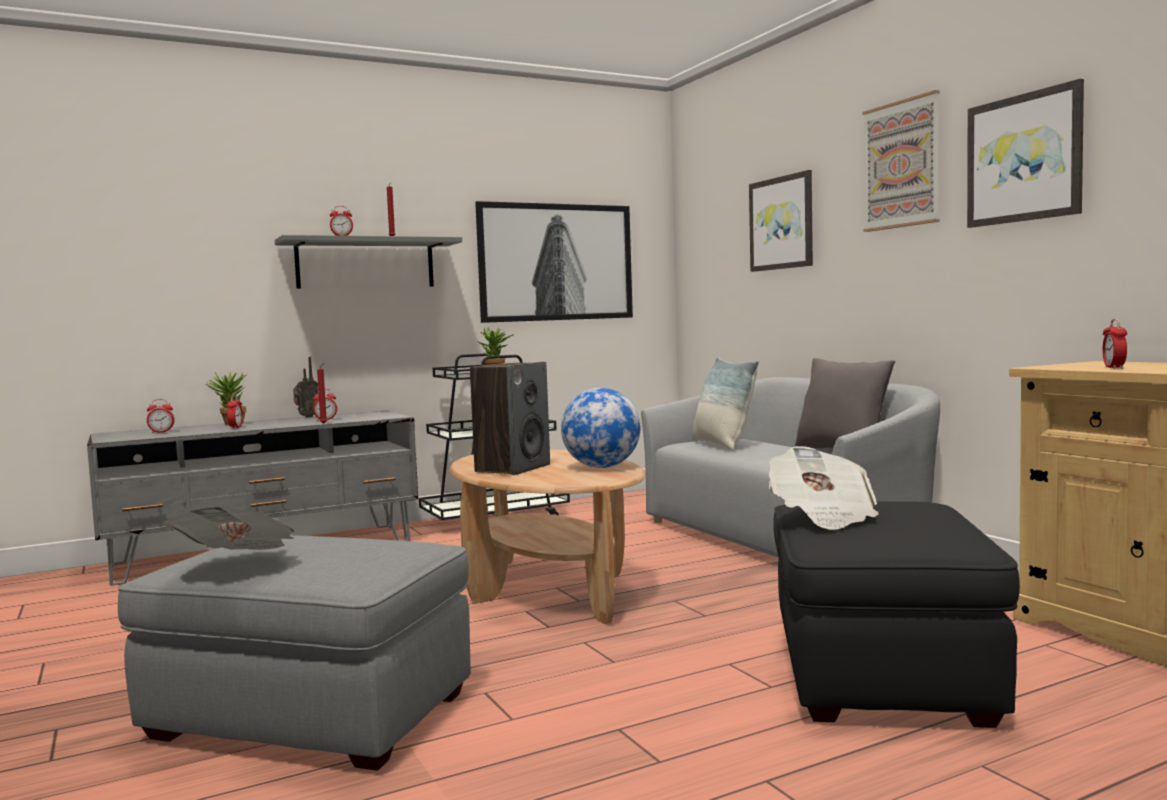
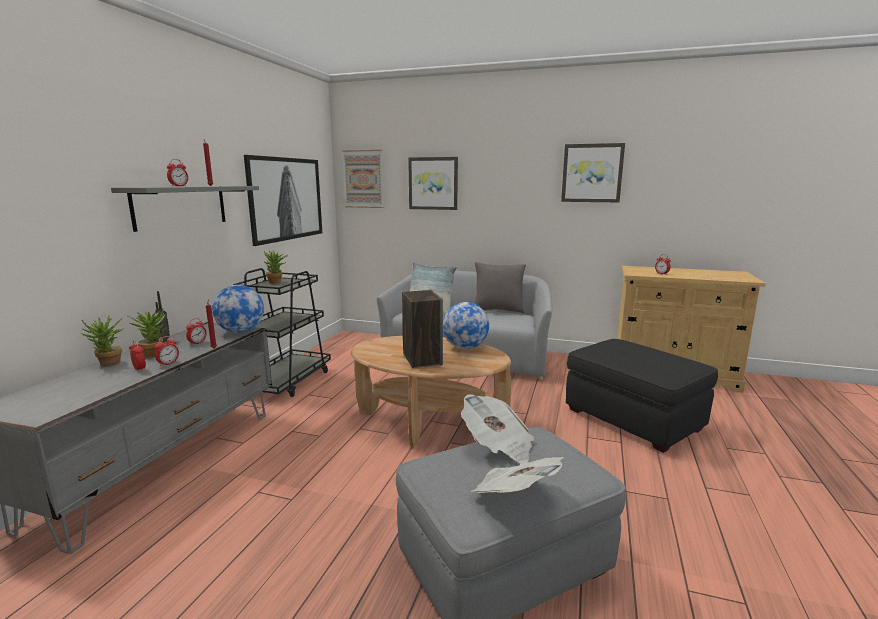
camera: 45 degrees left, 10 degrees up
alarm clock [147,399,175,433] -> alarm clock moved to [155,336,179,367]
newspaper [769,446,879,530] -> newspaper moved to [461,394,534,463]
picture [862,90,940,232] -> picture moved to [342,150,384,208]
none -> potted plant [128,309,166,357]
none -> globe [212,285,264,333]

